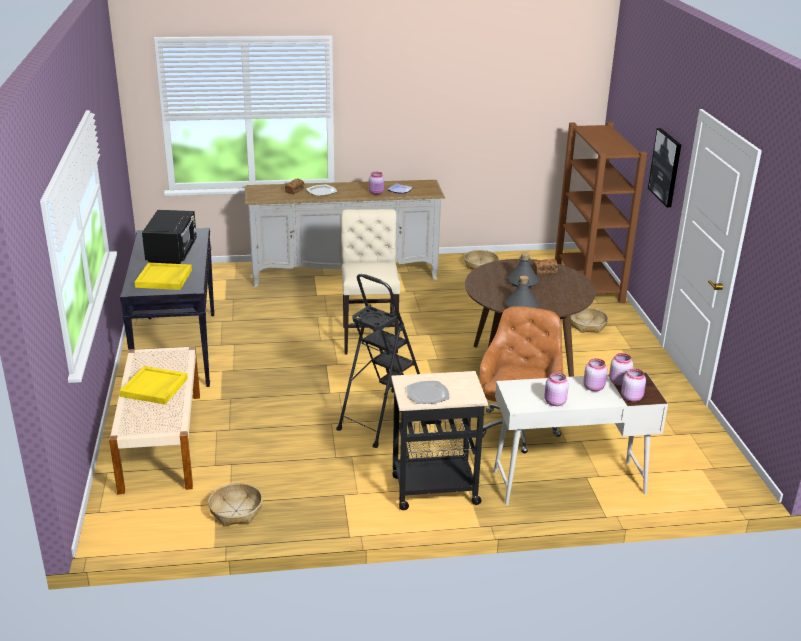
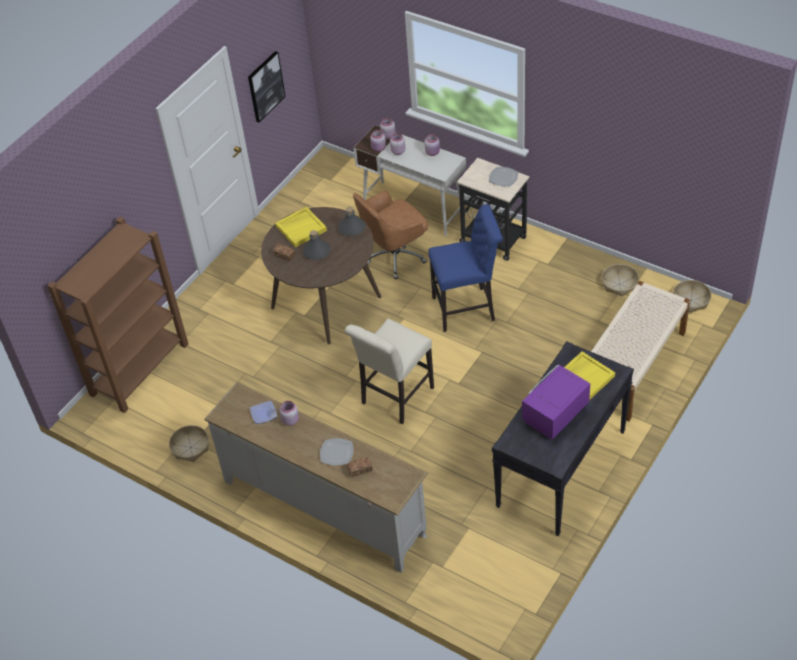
camera: 135 degrees left, 20 degrees up
yellow tray [119,366,188,405] -> yellow tray moved to [275,207,327,247]
black microwave [142,210,197,264] -> purple microwave [522,365,590,439]
step ladder [336,274,420,448] -> blue stool [428,204,503,332]
basket [570,307,608,333] -> basket moved to [673,280,711,313]
picture [648,128,681,207] -> picture moved to [248,51,286,122]

